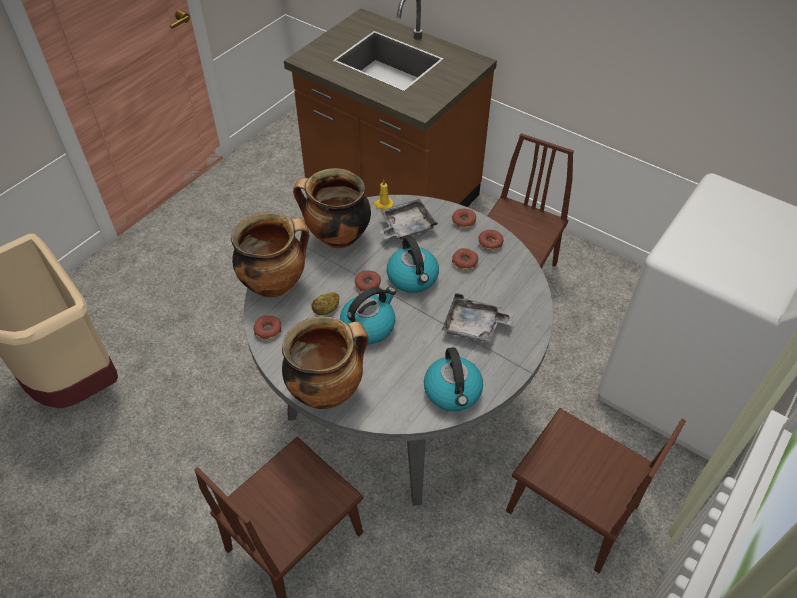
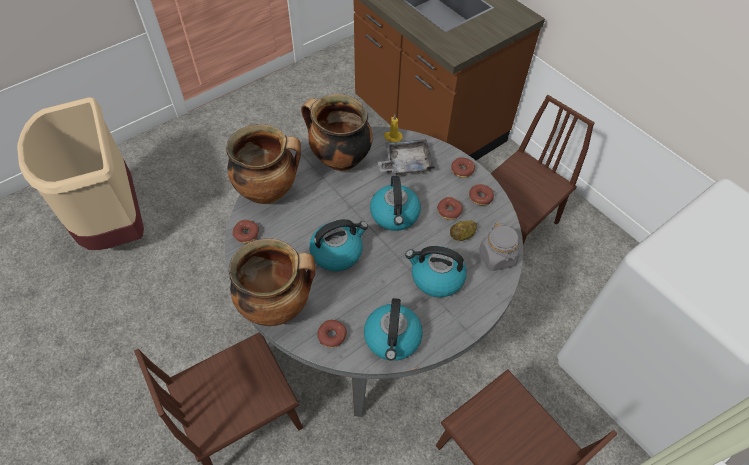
camera: 15 degrees right, 5 degrees up
potato [311,292,339,315] -> potato moved to [450,220,477,241]
donut [355,271,381,292] -> donut moved to [318,320,347,348]
grey tray [442,293,514,342] -> kettle [405,246,467,297]
none -> grey jar [479,223,519,271]

